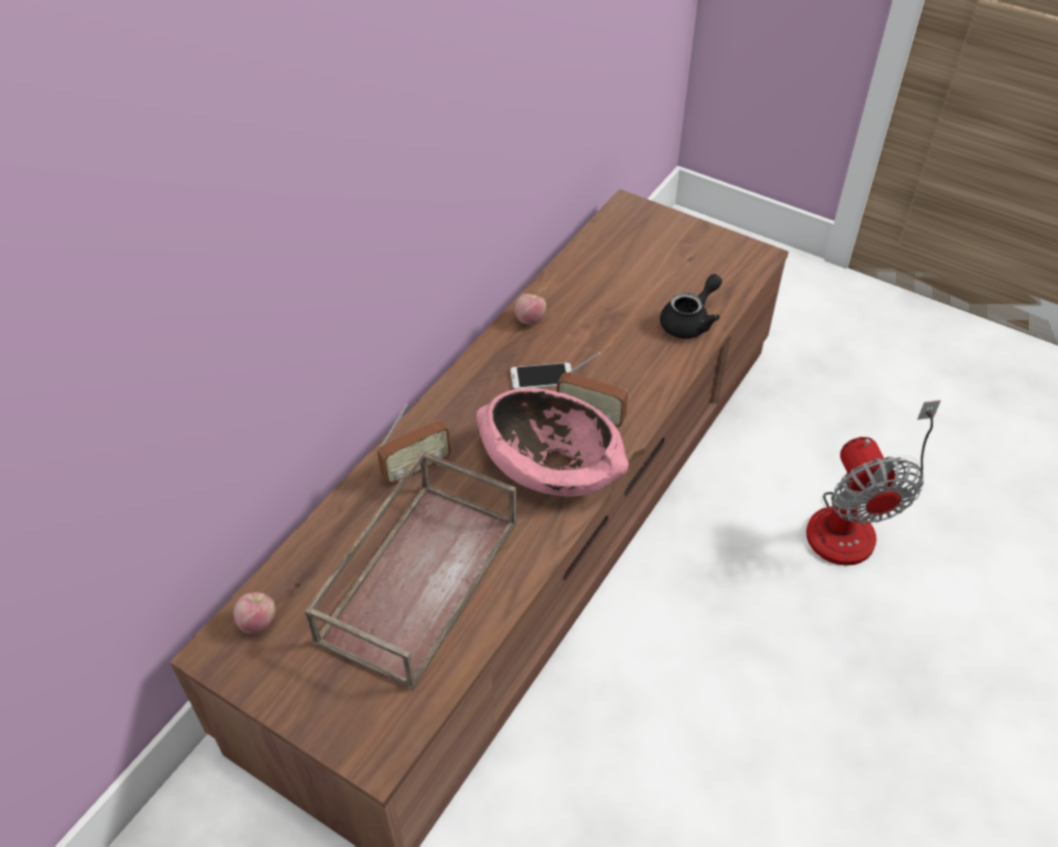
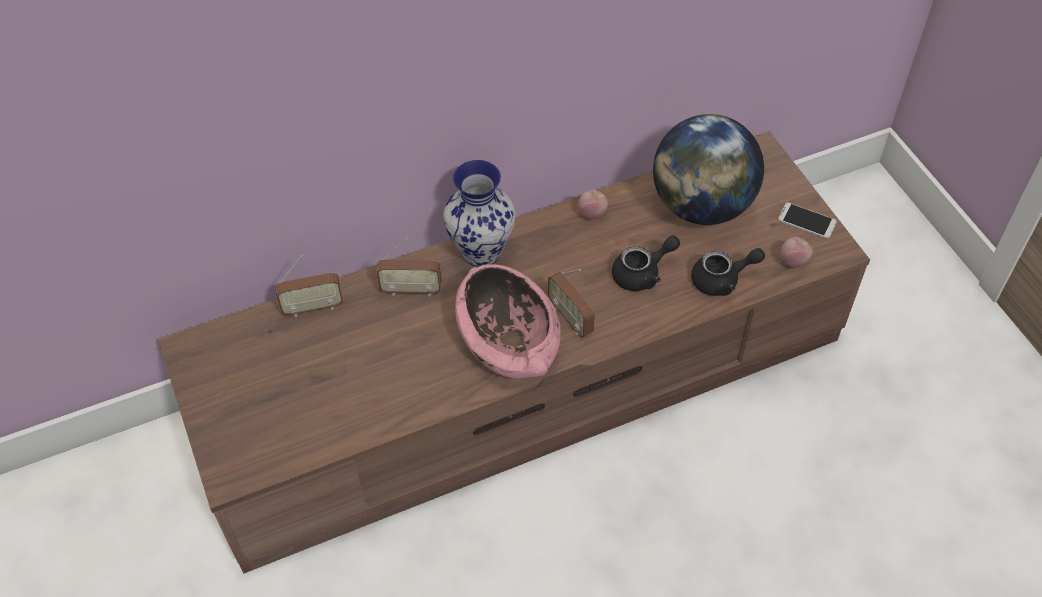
camera: 35 degrees right, 5 degrees up
apple [233,592,276,634] -> apple moved to [781,237,813,268]
brown tray [304,450,517,691] -> none
phone [511,363,572,389] -> phone moved to [778,202,837,239]
fan [806,400,941,566] -> none
none -> radio [275,255,343,317]
none -> vase [443,160,515,267]
none -> black teapot [612,235,680,291]
none -> globe [653,114,764,225]

